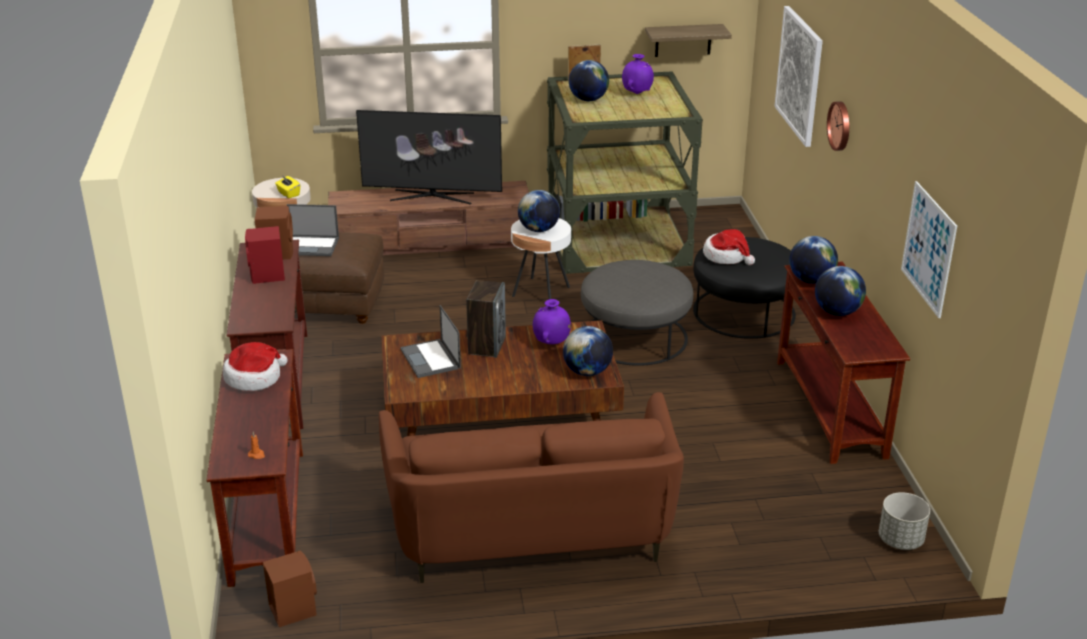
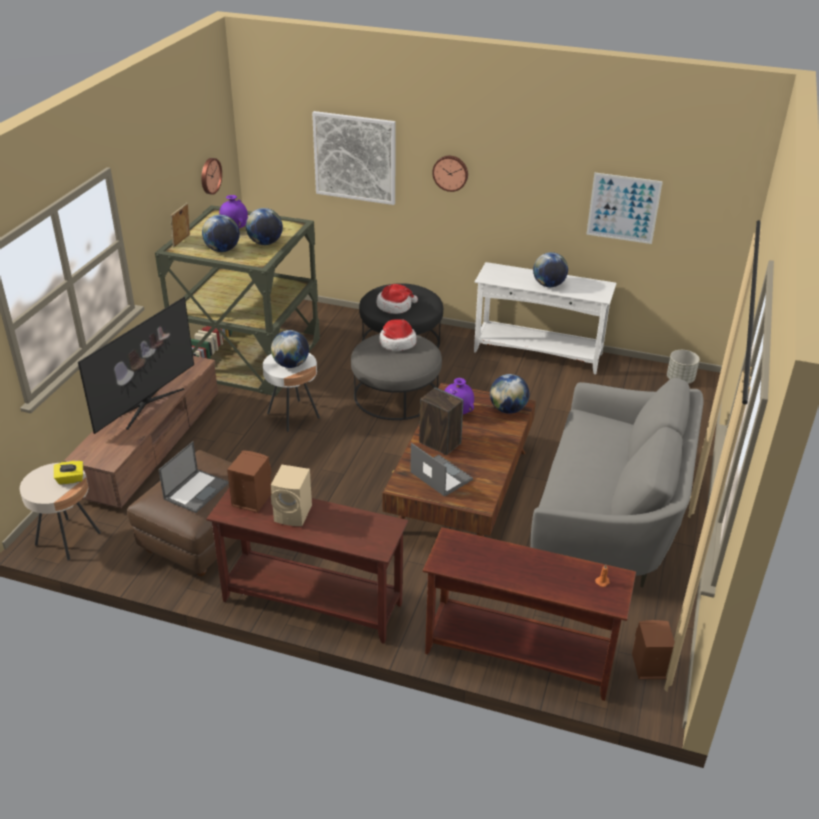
camera: 65 degrees left, 5 degrees up
hat [223,342,288,391] -> hat moved to [379,319,417,351]
red speaker [245,226,285,284] -> beige speaker [271,465,312,526]
brown sofa [379,392,684,583] -> grey sofa [530,378,704,587]
laptop [400,305,461,378] -> laptop turned 135 degrees counterclockwise [410,443,473,497]
shelf [645,24,732,57] -> wall clock [201,158,222,195]
brown console table [777,261,910,464] -> white console table [474,262,616,374]
globe [789,236,838,284] -> globe moved to [246,208,283,245]

